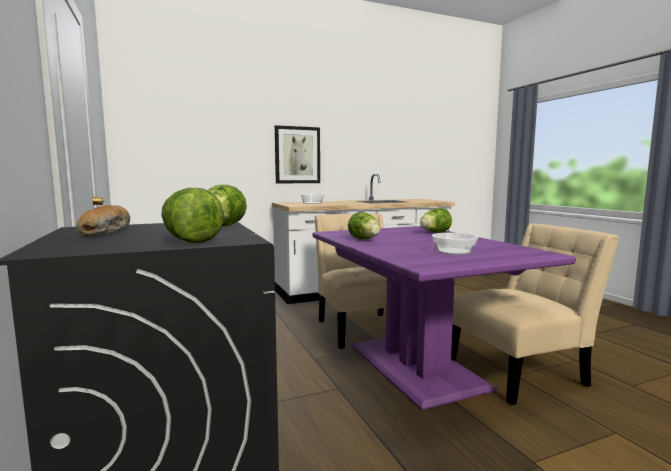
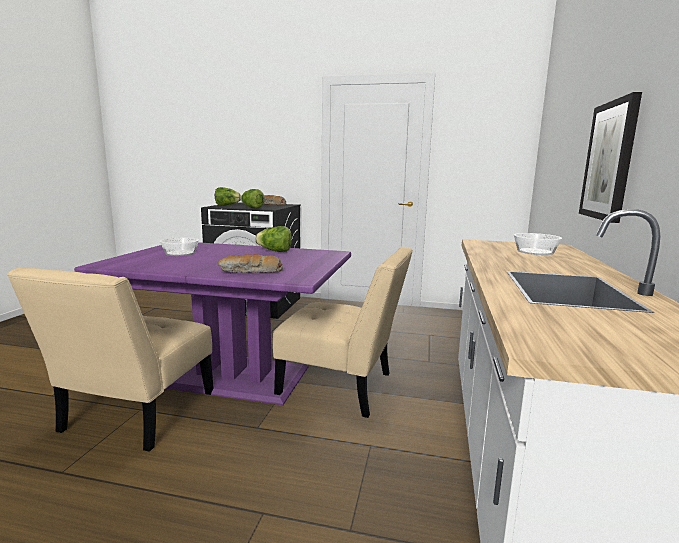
camera: 125 degrees right, 5 degrees up
lettuce [420,208,452,232] -> bread [218,254,283,273]

